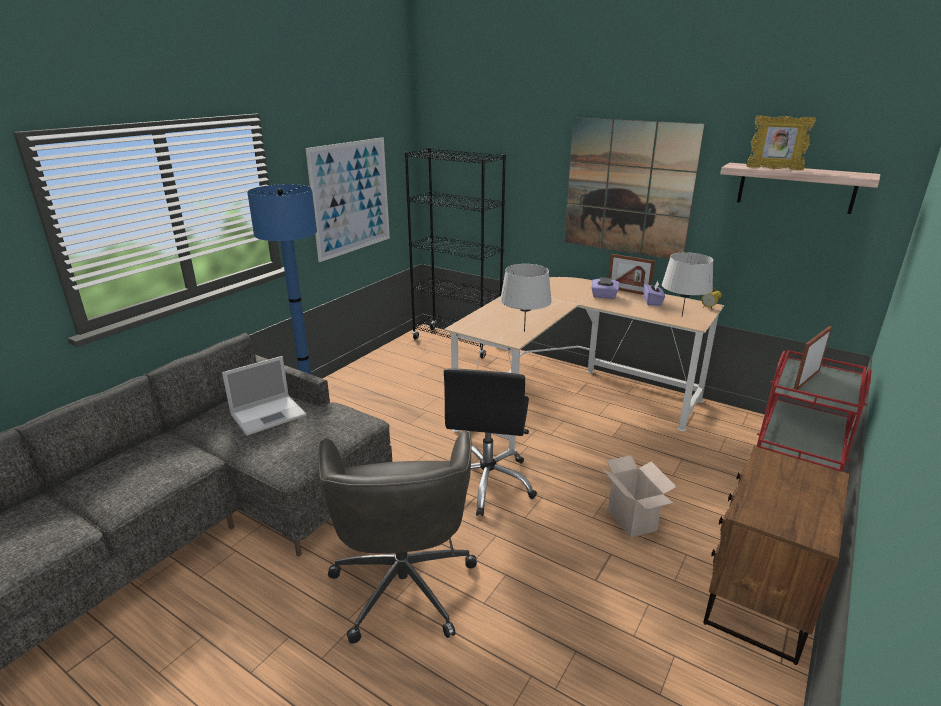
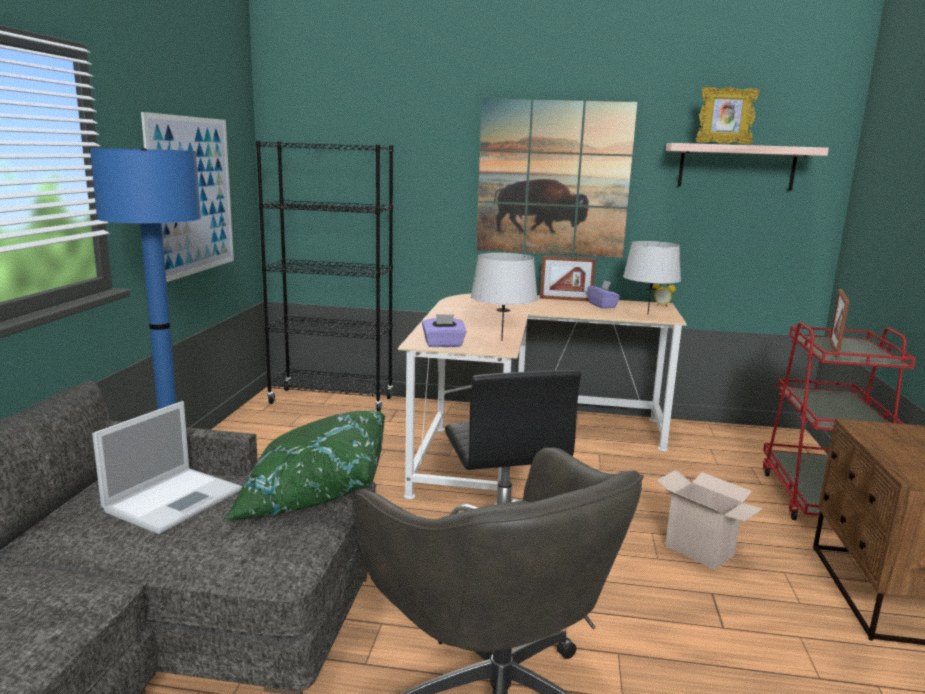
camera: 25 degrees left, 10 degrees down
purple tissue box [591,277,619,299] -> purple tissue box moved to [422,314,466,347]
none -> green pillow [225,410,385,520]

